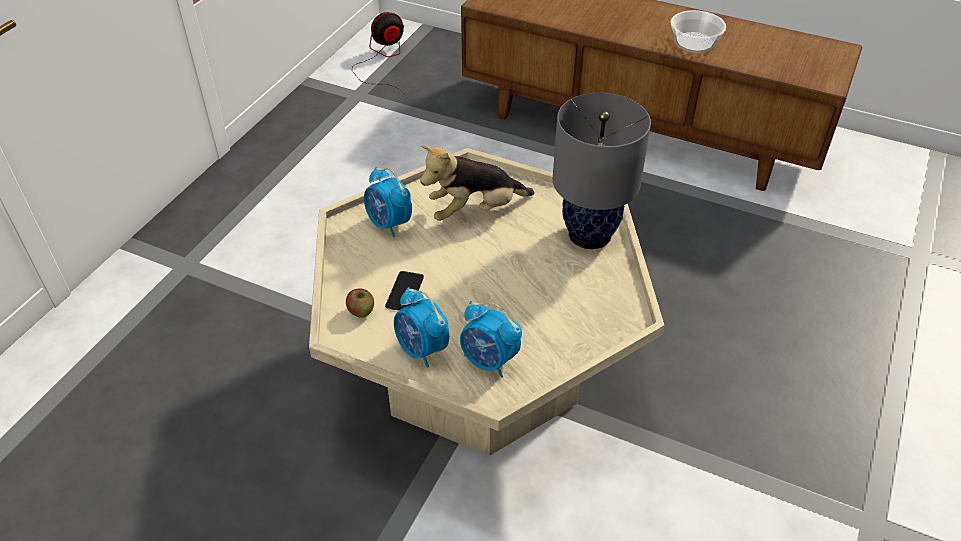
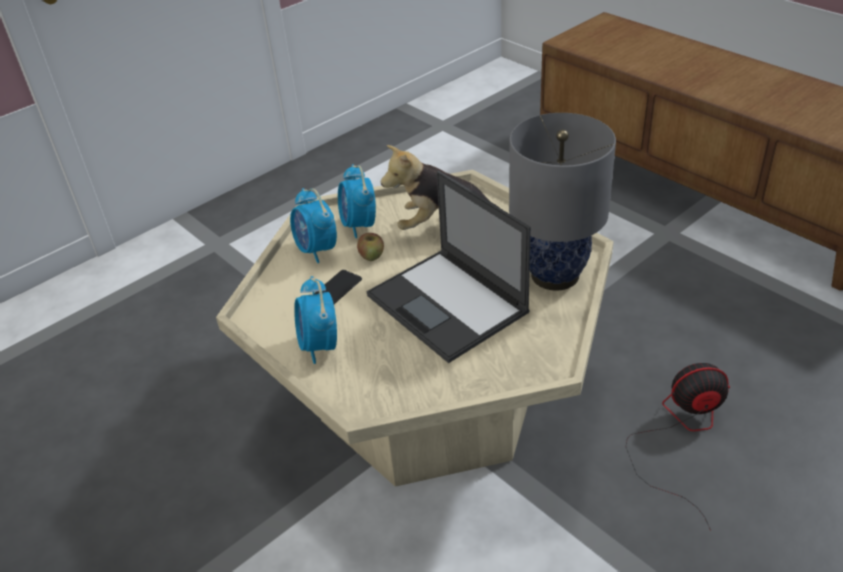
camera: 25 degrees right, 5 degrees down
apple [346,289,374,318] -> apple moved to [357,233,384,261]
fan [352,12,405,95] -> fan moved to [626,363,730,531]
alarm clock [460,301,522,378] -> alarm clock moved to [290,188,337,263]
bowl [670,10,726,53] -> none
none -> laptop [367,171,531,363]

